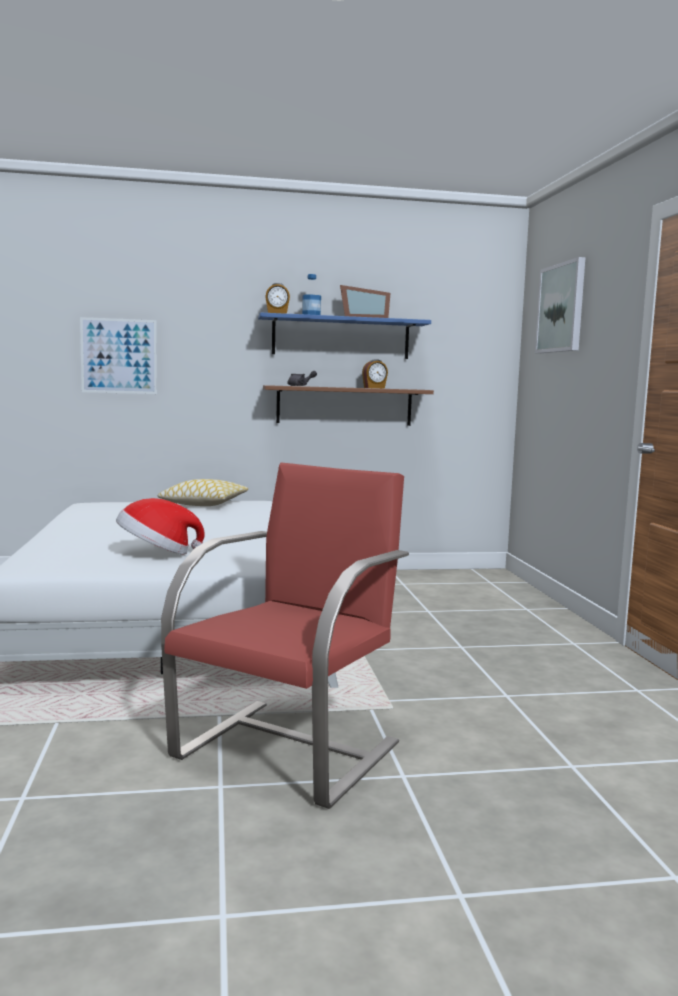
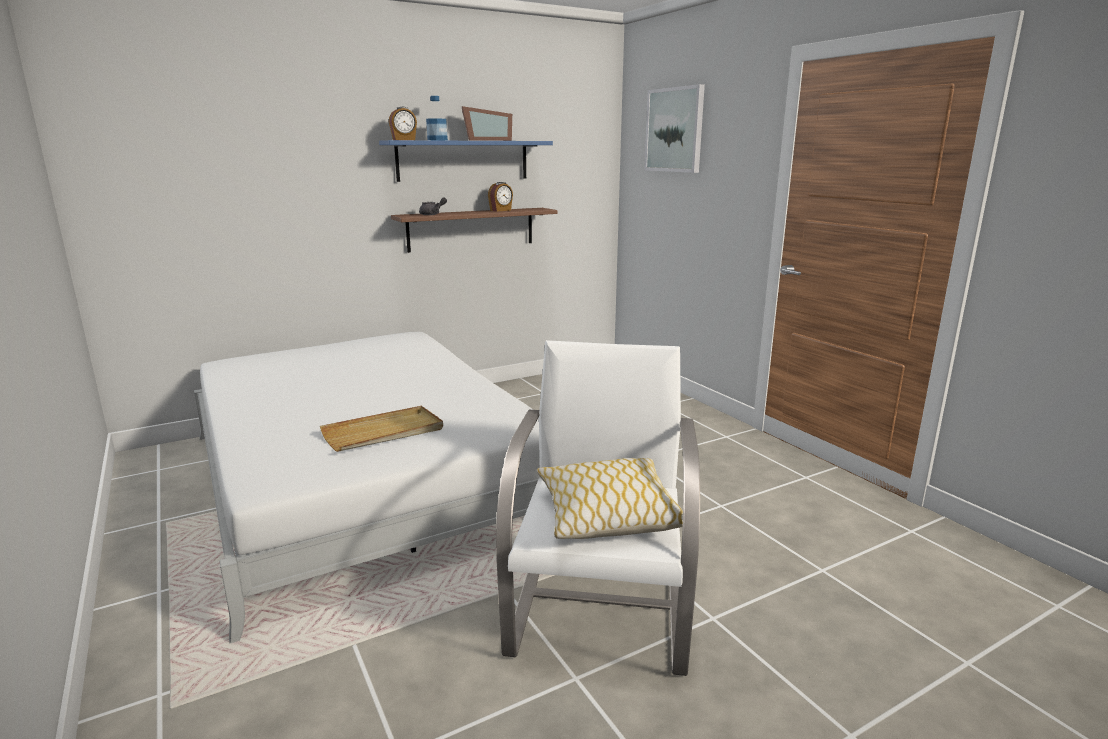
camera: 20 degrees left, 10 degrees up
picture [80,317,157,394] -> none
hat [116,498,205,555] -> beige tray [320,406,443,452]
pillow [158,479,248,506] -> pillow moved to [537,458,683,539]
red armchair [161,462,409,809] -> white armchair [496,340,700,676]

